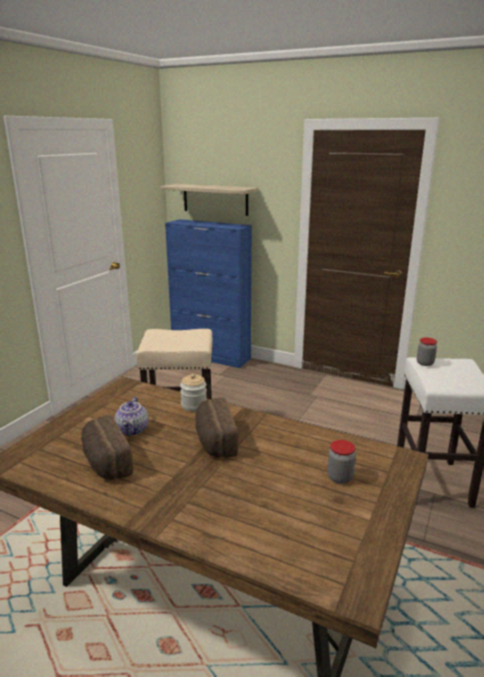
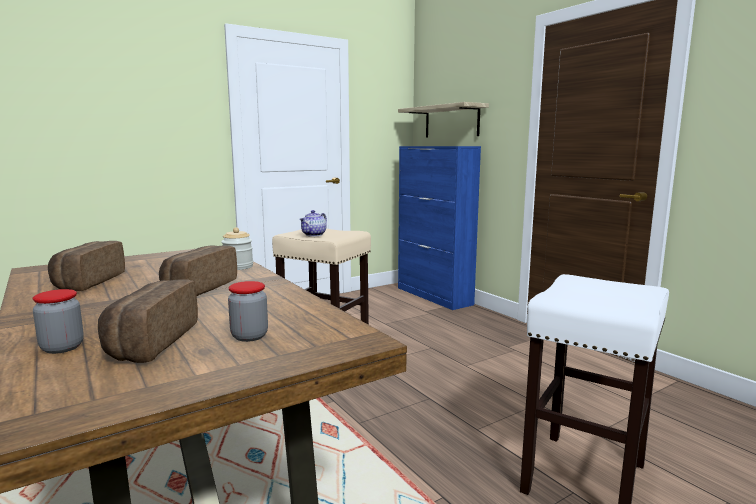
camera: 30 degrees right, 10 degrees down
teapot [115,397,149,436] -> teapot moved to [299,210,327,237]
jar [417,337,437,366] -> jar moved to [33,289,84,354]
none -> bread [98,279,198,363]

